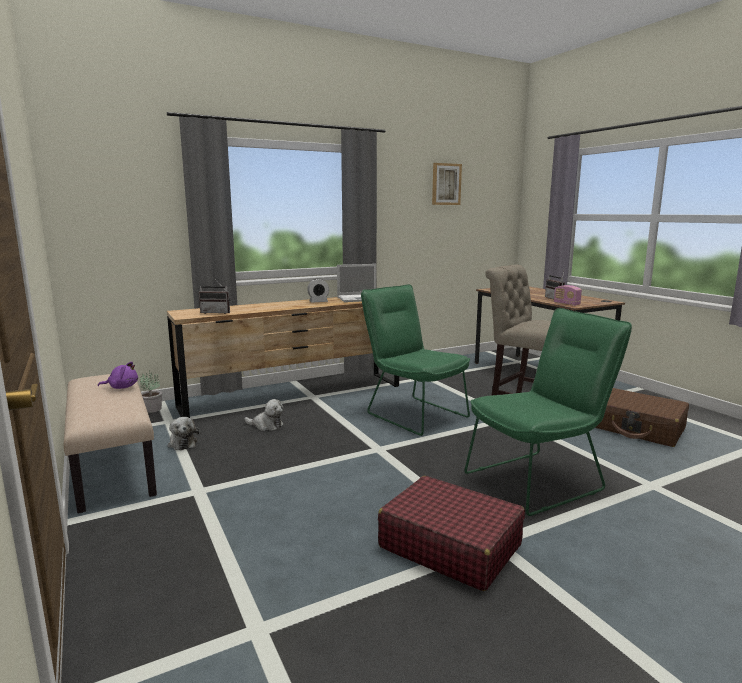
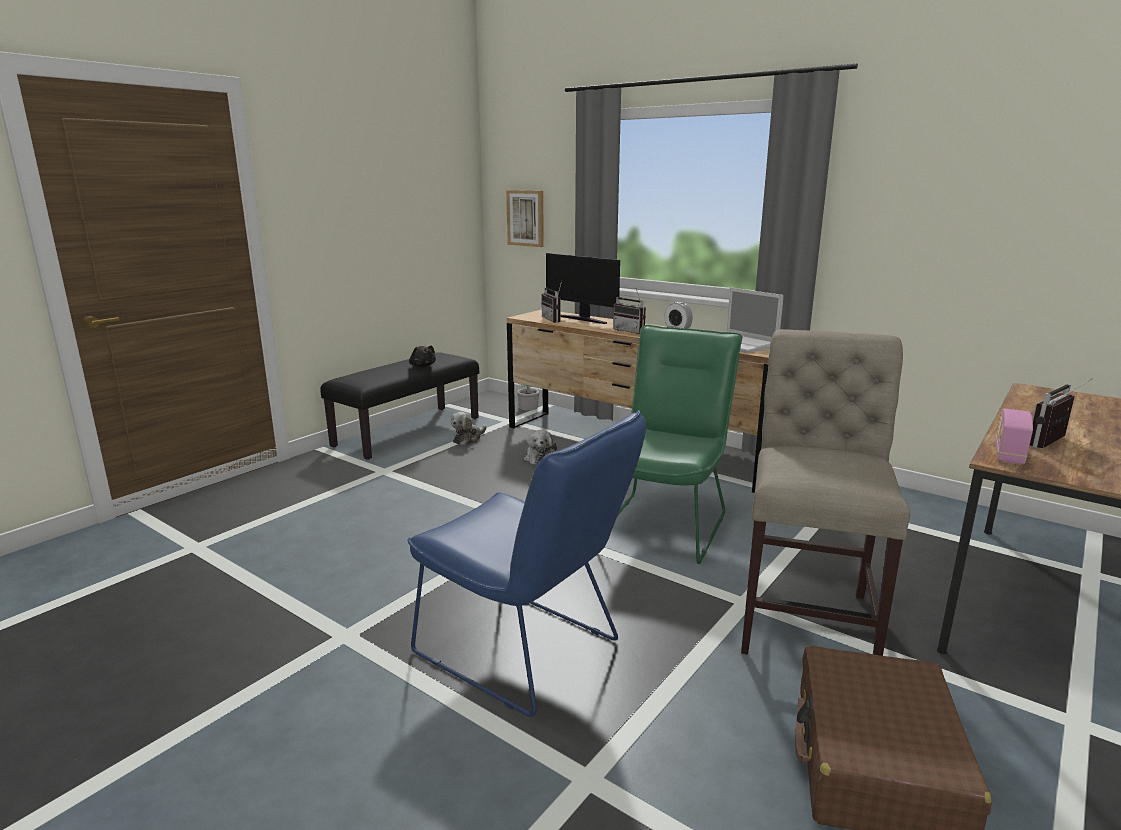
camera: 65 degrees right, 5 degrees up
beige bench [64,374,157,513] -> black bench [320,352,479,460]
purple plush toy [98,362,138,389] -> black plush toy [409,345,436,367]
red suitcase [378,476,525,591] -> none
picture [432,163,462,205] -> picture moved to [506,190,544,247]
green chair [465,308,632,516] -> blue chair [407,410,646,717]
none -> monitor [546,253,620,324]
none -> radio [613,289,646,334]

